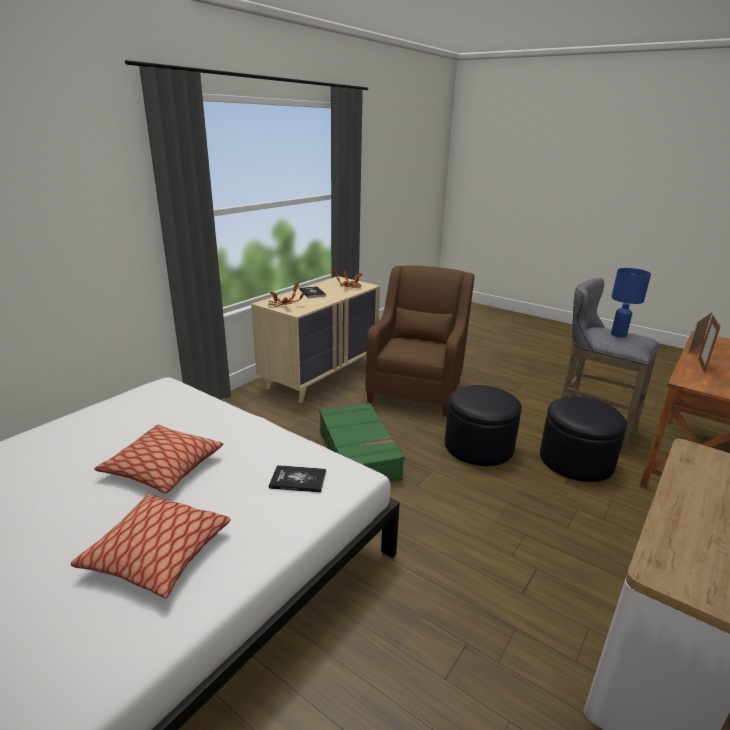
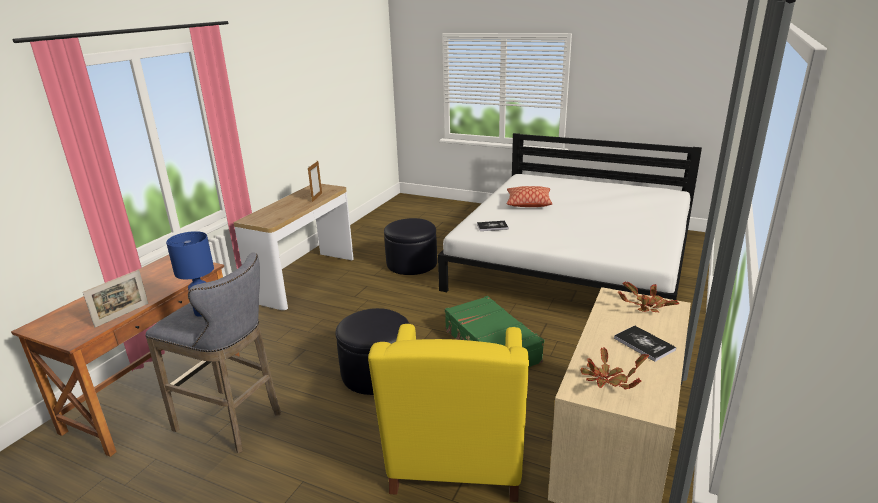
camera: 170 degrees right, 0 degrees up
pillow [94,425,223,493] -> none
brown armchair [365,265,475,417] -> yellow armchair [368,324,529,502]
black ottoman [540,397,627,482] -> black ottoman moved to [384,218,437,275]
picture frame [698,315,720,373] -> picture frame moved to [308,161,322,202]

